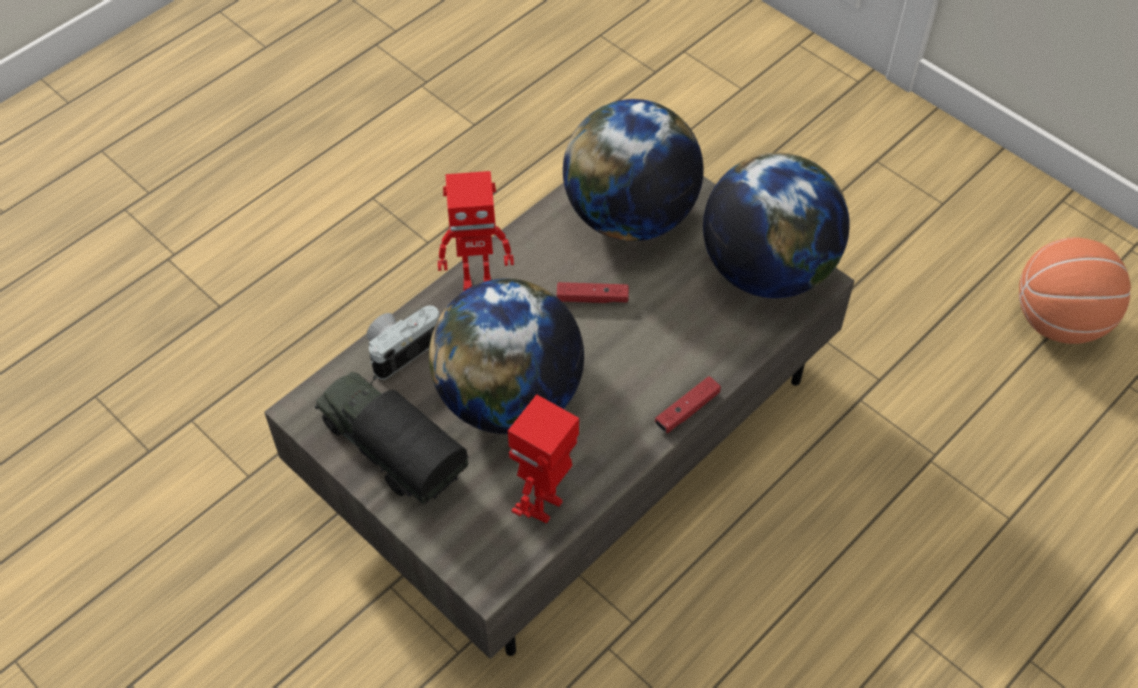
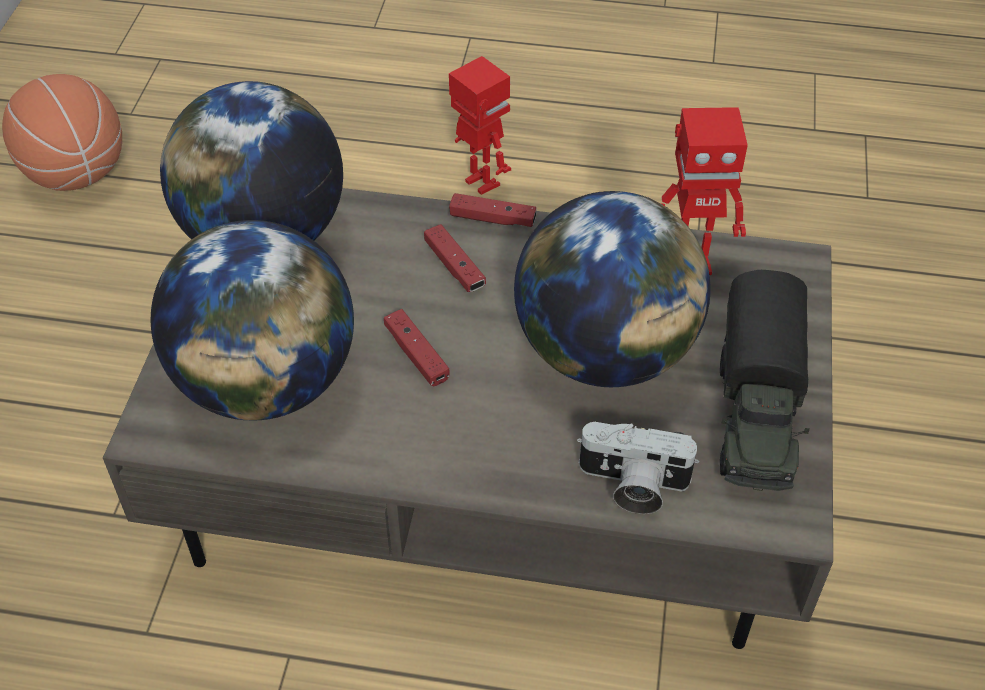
camera: 125 degrees left, 5 degrees down
toy robot [438,171,514,292] -> toy robot moved to [449,56,511,195]
none -> red game controller [424,224,486,292]

